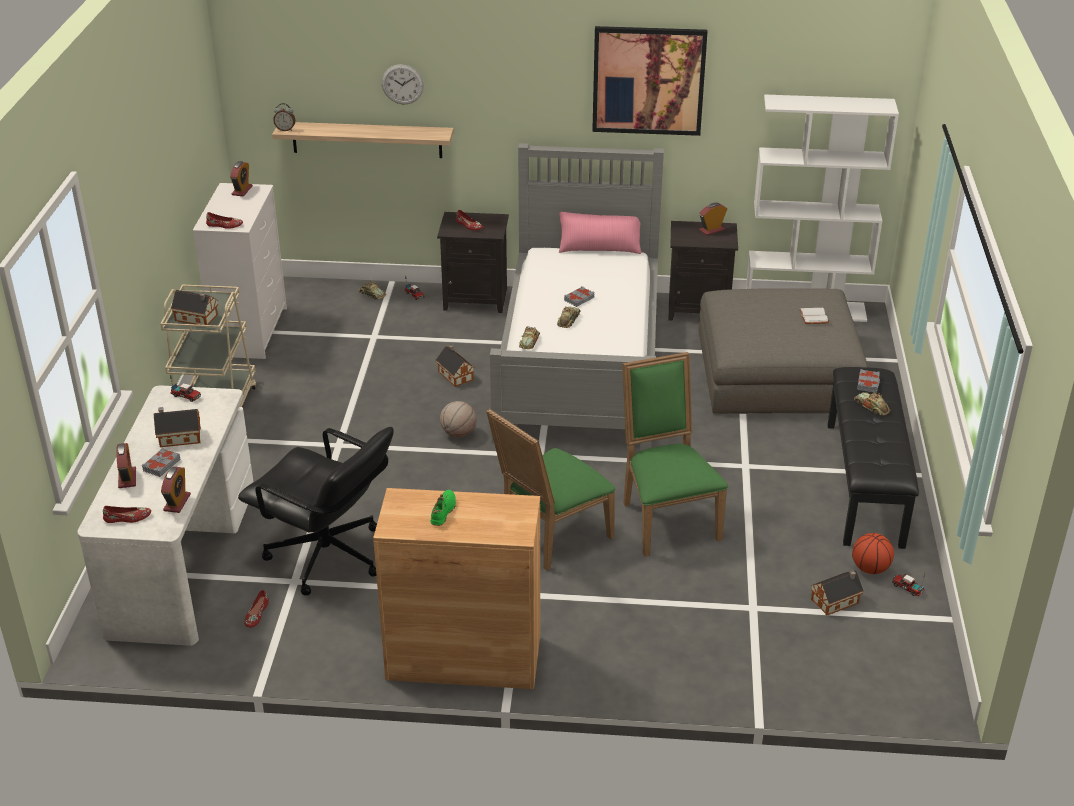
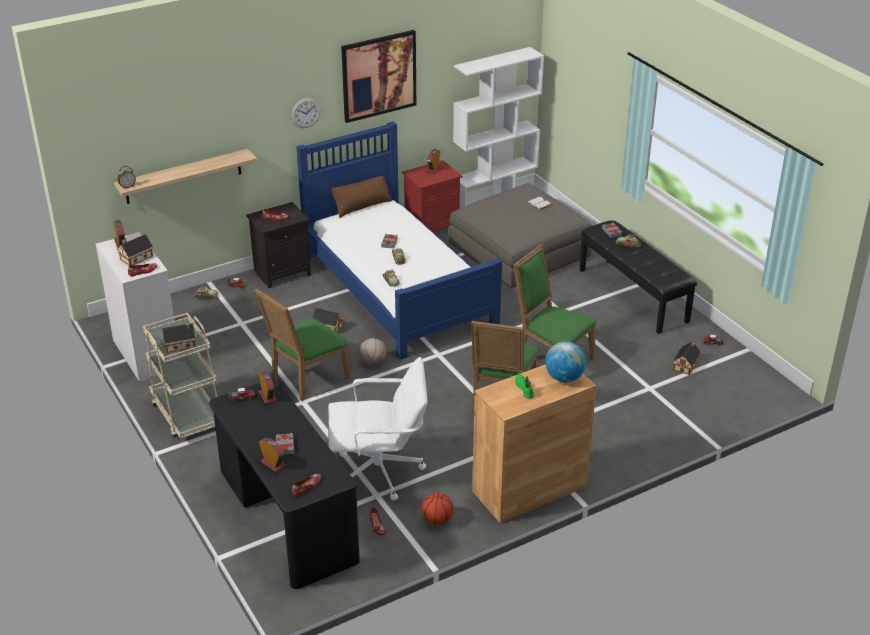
camera: 35 degrees left, 0 degrees up
white desk [77,385,253,646] -> black desk [209,379,360,589]
toy house [154,407,201,447] -> toy house moved to [118,234,153,265]
alarm clock [161,467,191,513] -> alarm clock moved to [259,371,277,404]
black office chair [238,427,394,595] -> white office chair [328,357,428,500]
wall clock [382,64,424,104] -> wall clock moved to [291,98,321,128]
grey bed [490,143,664,451] -> blue bed [296,121,502,360]
pink pillow [559,212,641,254] -> brown pillow [331,176,392,218]
black nightstand [669,221,738,321] -> red nightstand [402,160,462,232]
basketball [852,533,894,574] -> basketball moved to [422,493,454,525]
none -> green chair [254,288,351,401]
none -> globe [545,341,586,382]

